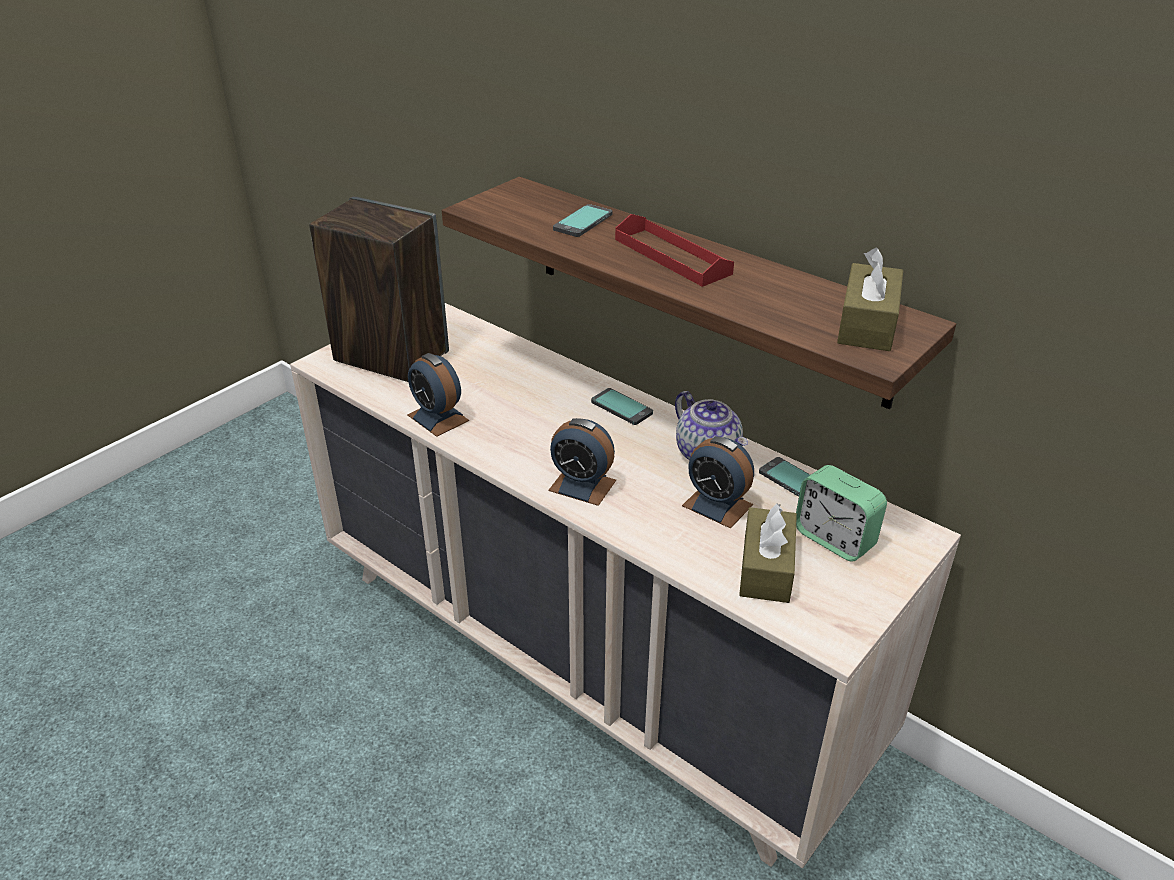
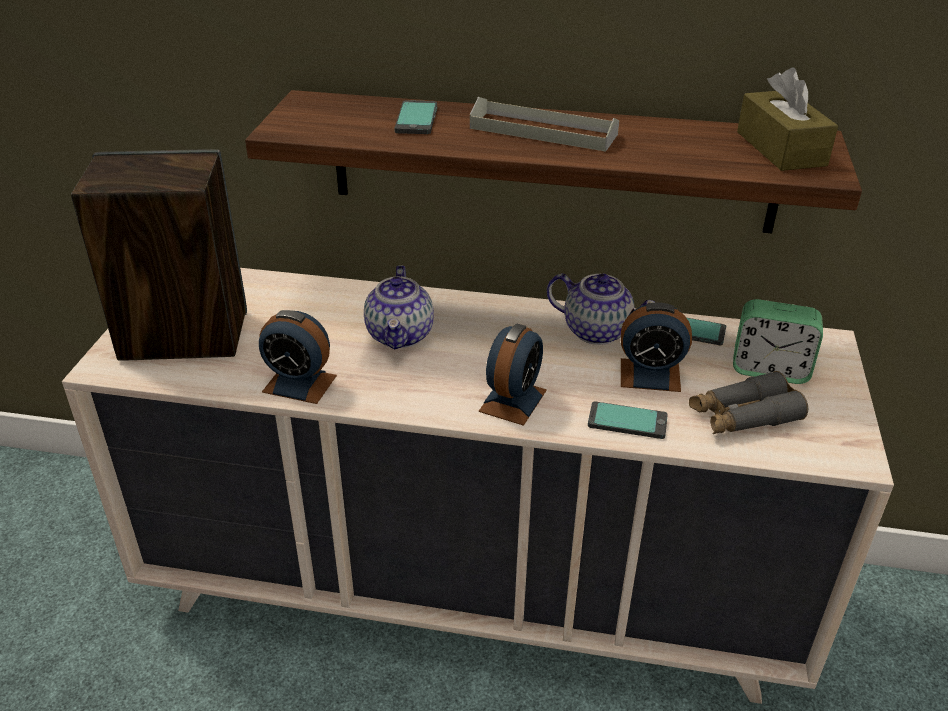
camera: 30 degrees left, 0 degrees up
alarm clock [548,418,616,506] -> alarm clock turned 60 degrees counterclockwise [479,324,547,426]
phone [591,388,653,425] -> phone moved to [588,401,668,439]
red tray [615,214,734,287] -> grey tray [470,97,619,152]
brown tissue box [739,503,797,603] -> grey binoculars [689,371,808,434]
none -> teapot [364,265,434,350]

